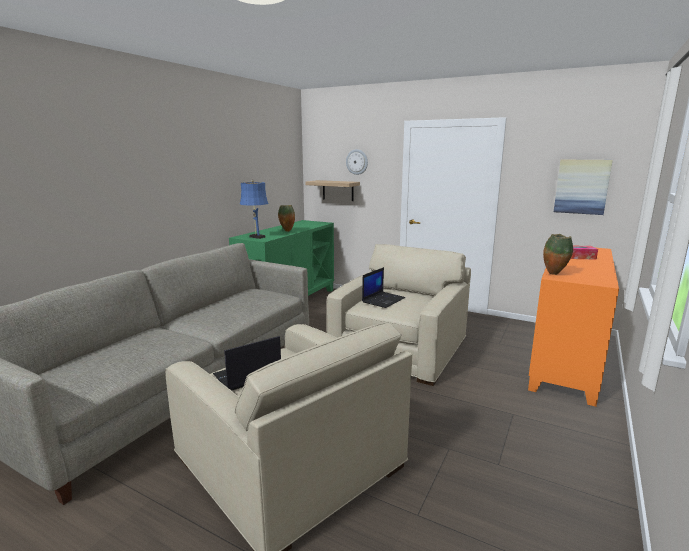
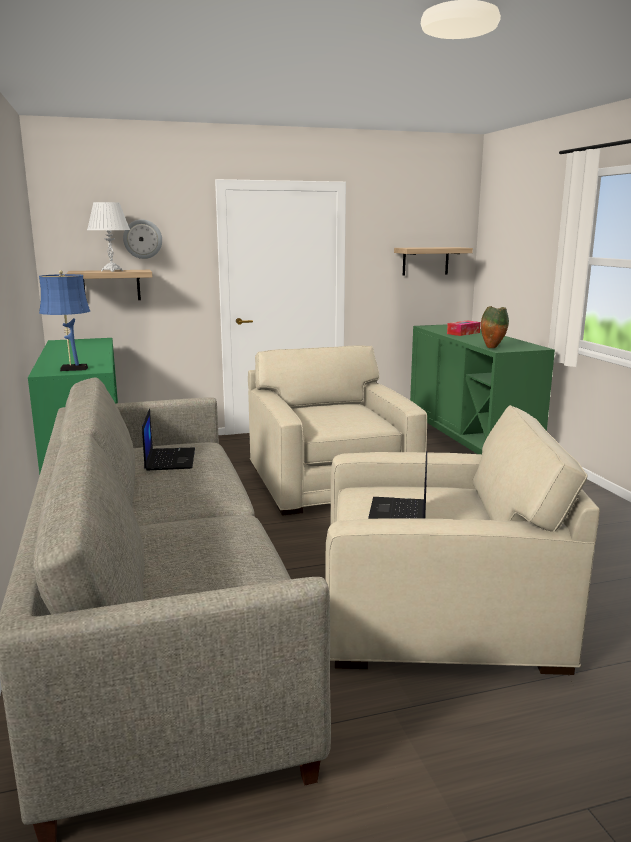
camera: 45 degrees left, 0 degrees up
vase [278,205,295,232] -> none
laptop [362,267,405,308] -> laptop moved to [142,409,195,471]
orange cabinet [528,248,619,407] -> green cabinet [410,324,555,454]
picture [554,159,613,215] -> shelf [394,247,473,275]
none -> white table lamp [87,202,130,272]

